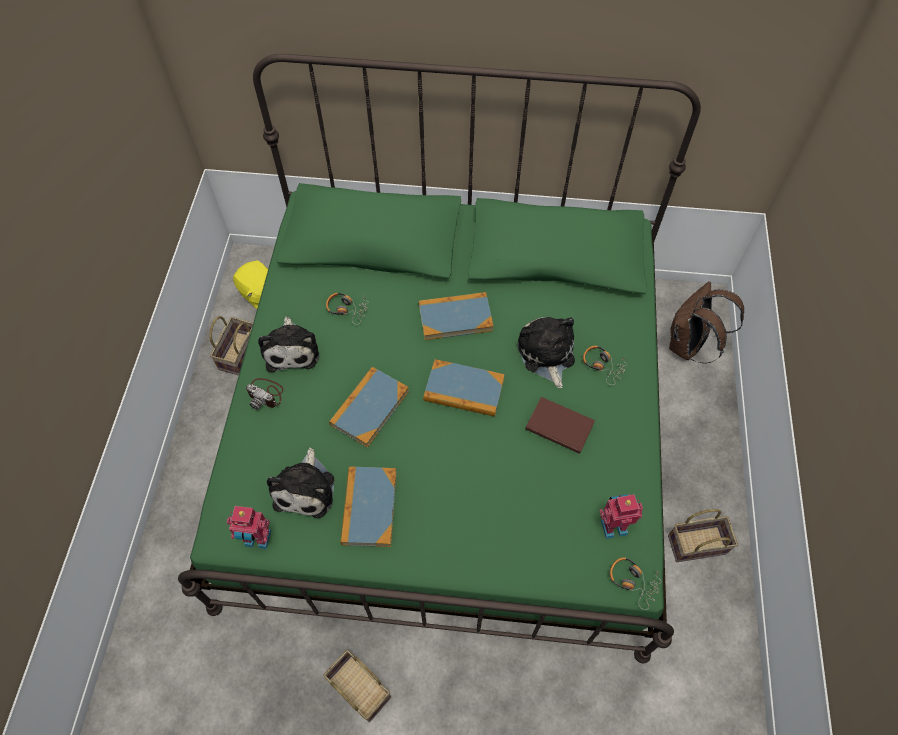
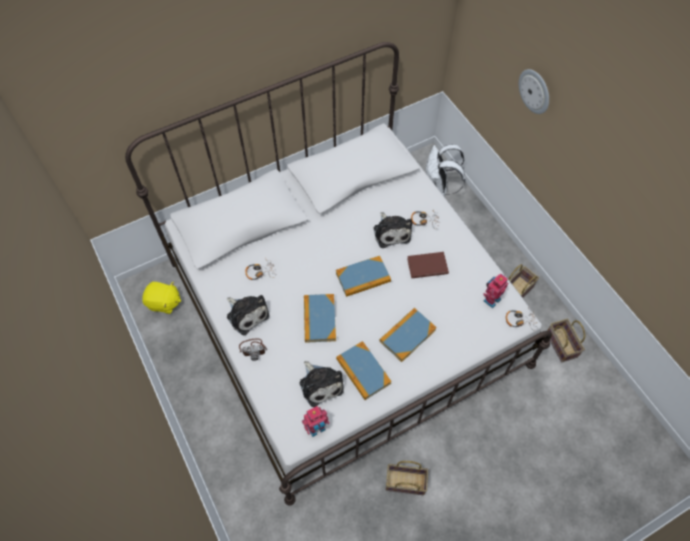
camera: 35 degrees left, 0 degrees up
green bed [178,54,701,664] -> white bed [125,42,552,505]
basket [209,316,253,376] -> basket moved to [547,319,585,363]
book [419,292,494,340] -> book moved to [379,308,437,362]
plush toy [517,317,575,389] -> plush toy turned 150 degrees counterclockwise [374,212,412,248]
brown backpack [669,281,744,363] -> white backpack [425,144,465,196]
none -> wall clock [519,69,549,114]

